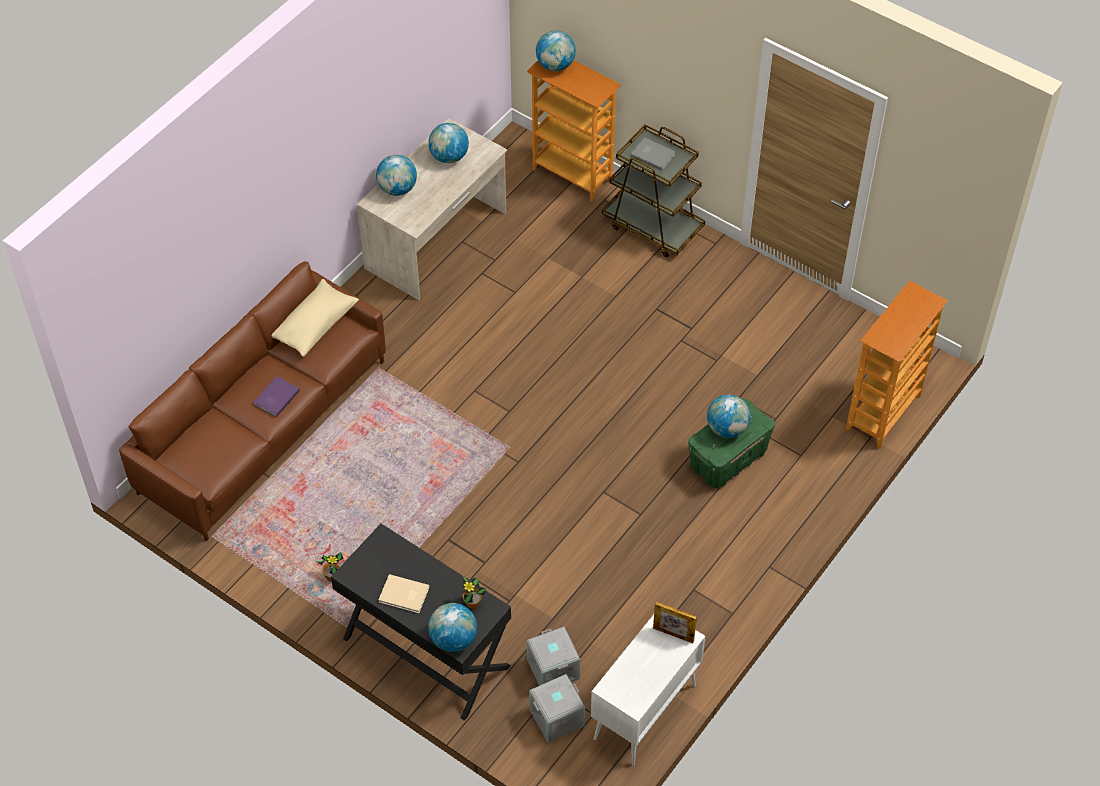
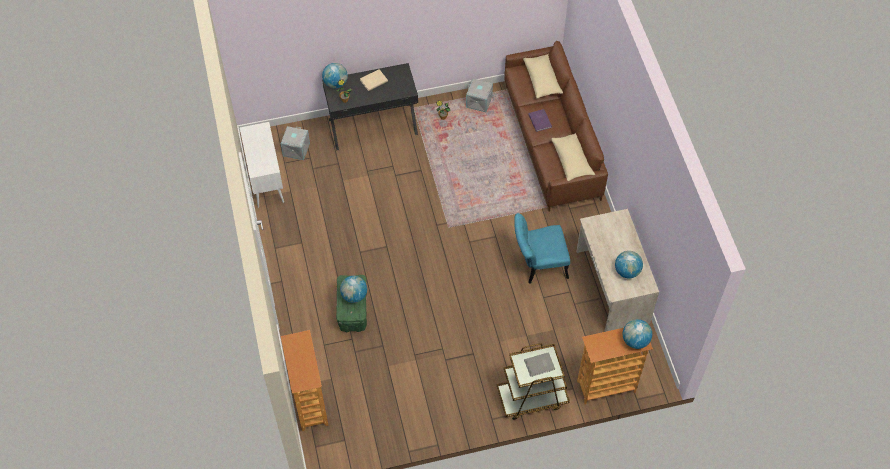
camera: 130 degrees right, 5 degrees up
globe [376,155,417,196] -> none
grey storage box [527,627,580,686] -> grey storage box moved to [466,78,493,112]
picture frame [653,602,697,643] -> none
none -> turquoise chair [514,213,570,283]
none -> beige pillow [523,54,563,99]

